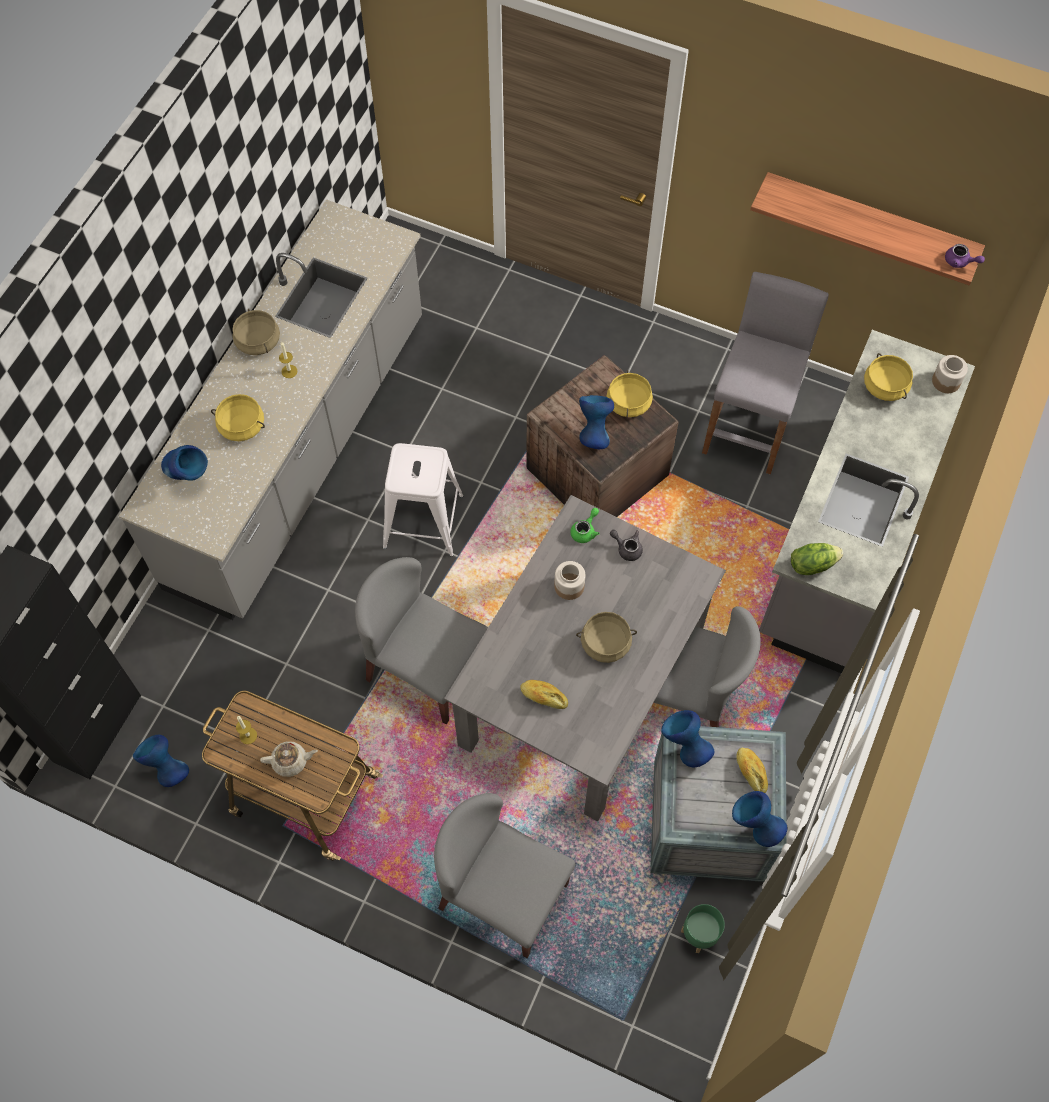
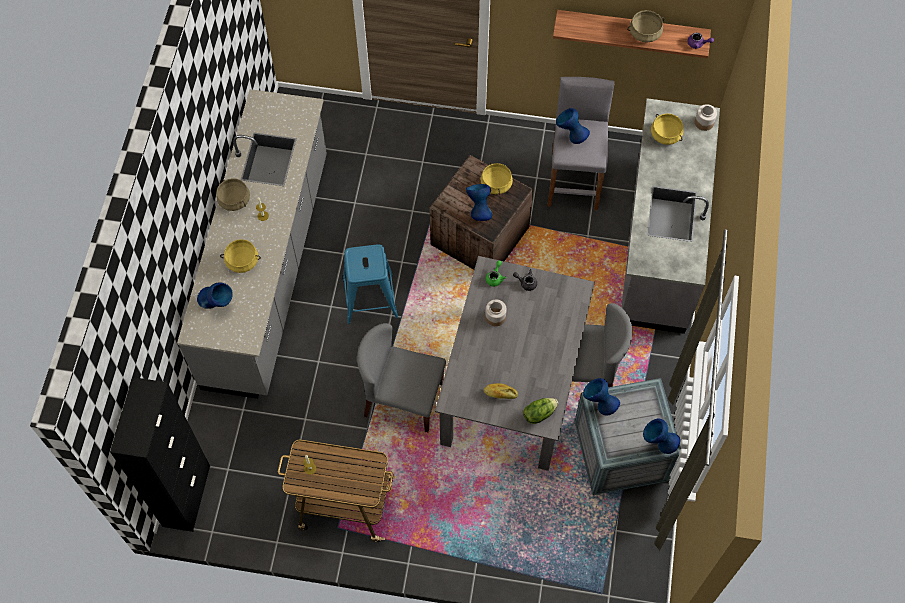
camera: 15 degrees left, 0 degrees up
blue vase [133,735,189,787] -> blue vase moved to [556,108,590,144]
beige teapot [260,741,318,777] -> none
white stool [383,443,463,557] -> blue stool [343,244,398,324]
grey chair [434,793,575,958] -> none
beige cooking pot [576,612,637,663] -> beige cooking pot moved to [627,10,665,43]
green planter [681,904,725,953] -> none
bread [736,748,768,793] -> none
lettuce [791,543,843,575] -> lettuce moved to [523,398,558,424]

